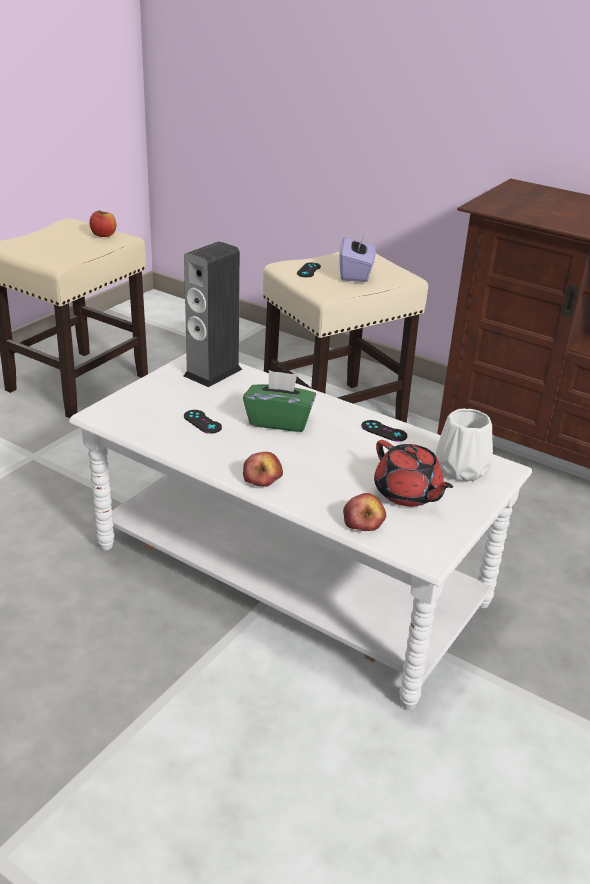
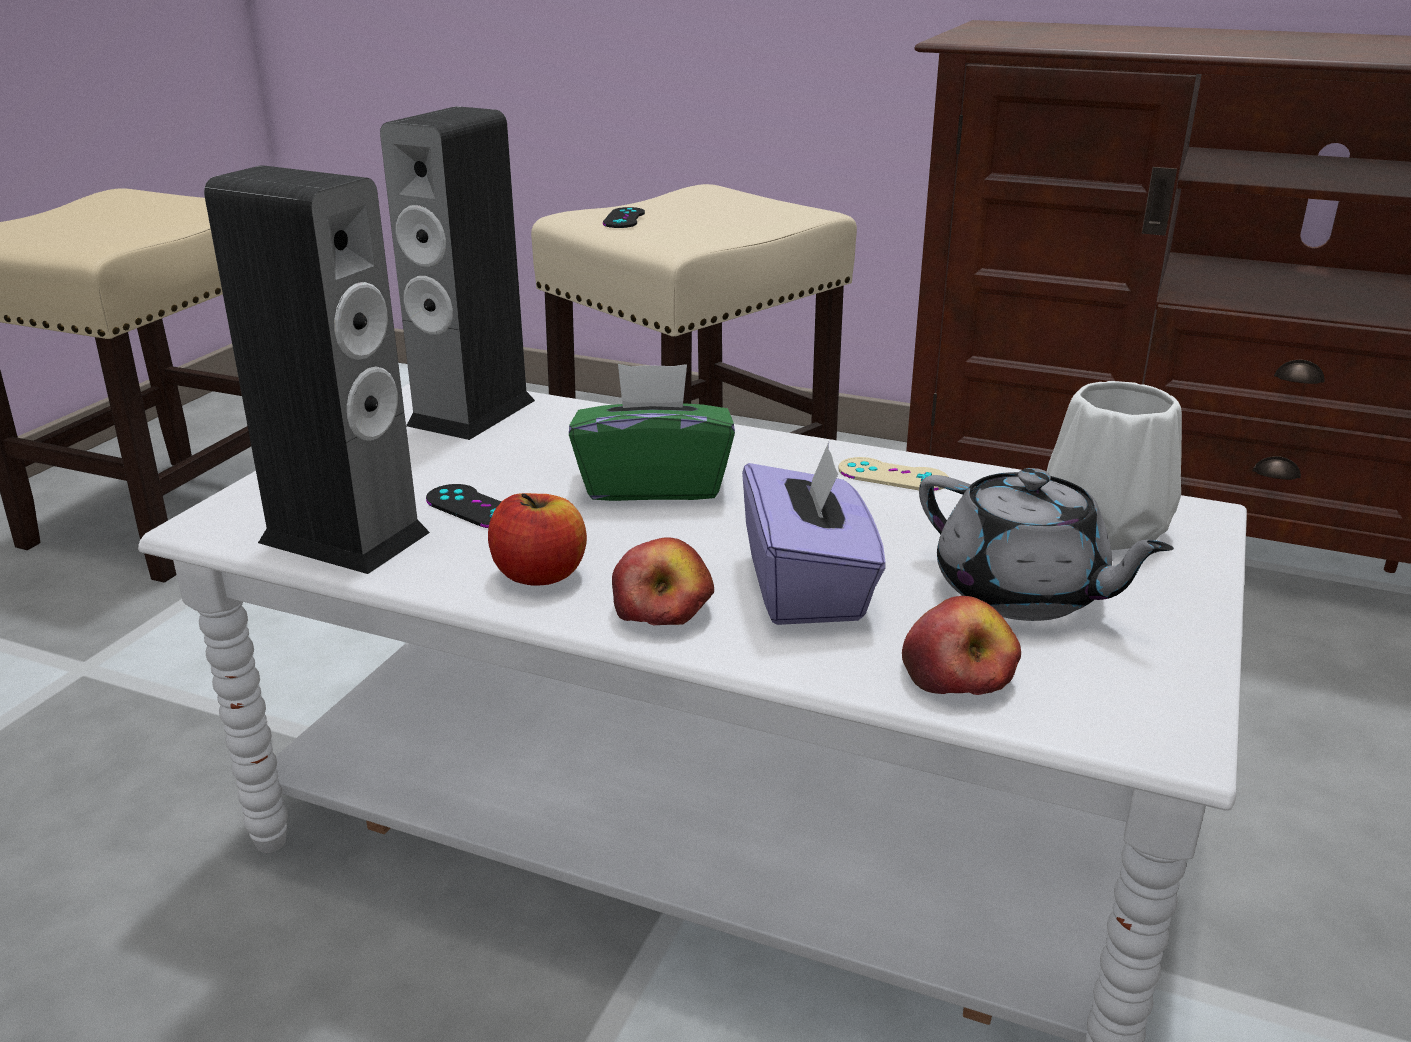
camera: 10 degrees left, 5 degrees down
apple [89,210,116,237] -> apple moved to [488,493,587,586]
purple tissue box [340,232,376,282] -> purple tissue box moved to [742,442,886,625]
black game controller [362,420,407,442] -> beige game controller [838,457,949,491]
red teapot [374,440,453,507] -> grey teapot [919,468,1174,621]
none -> speaker [204,165,430,574]

